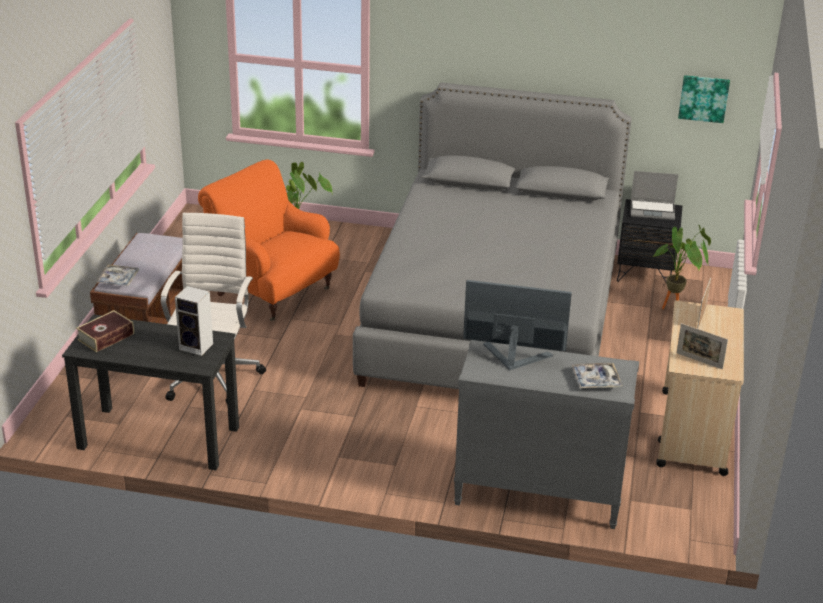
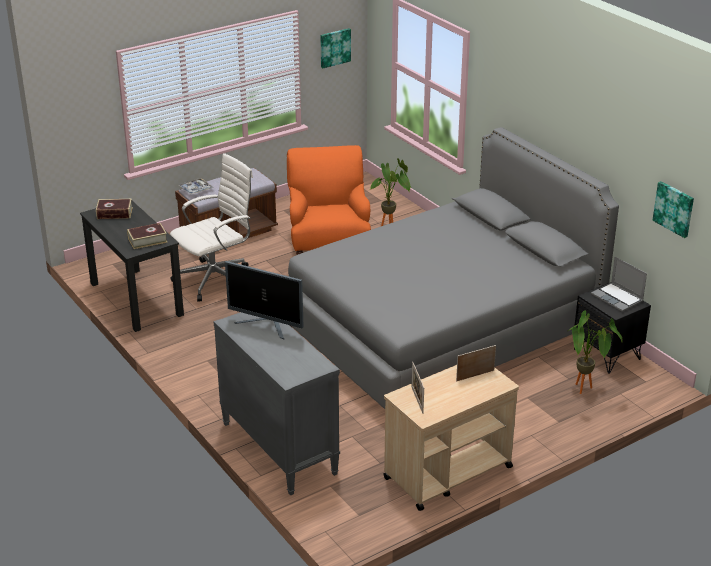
camera: 45 degrees right, 0 degrees up
speaker [175,286,213,356] -> book [127,223,167,249]
monitor [463,280,572,370] -> monitor turned 150 degrees clockwise [225,261,304,340]
tray [572,363,623,388] -> none
none -> picture [321,28,351,68]

